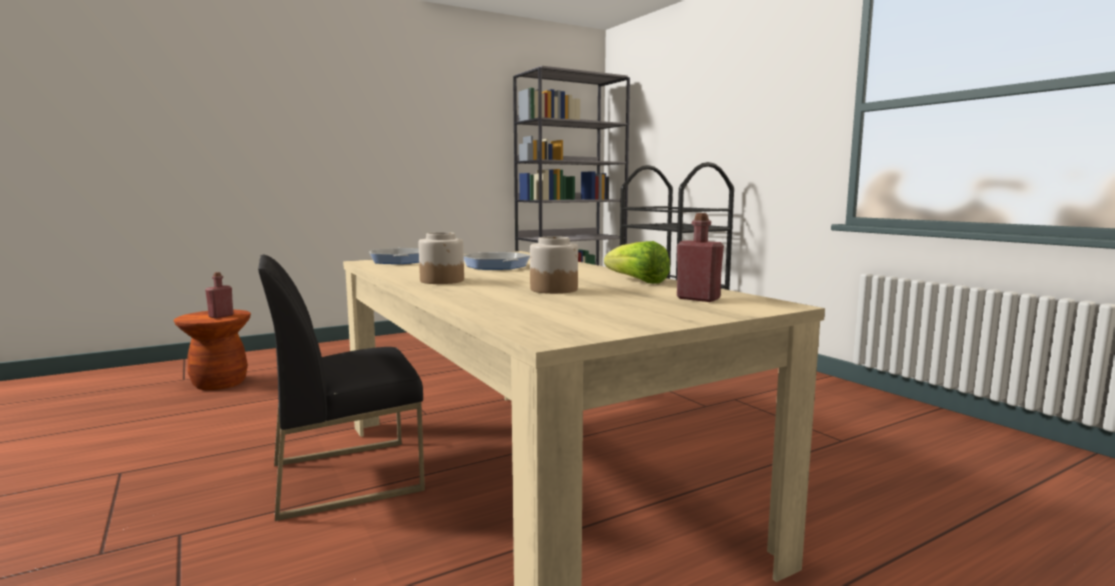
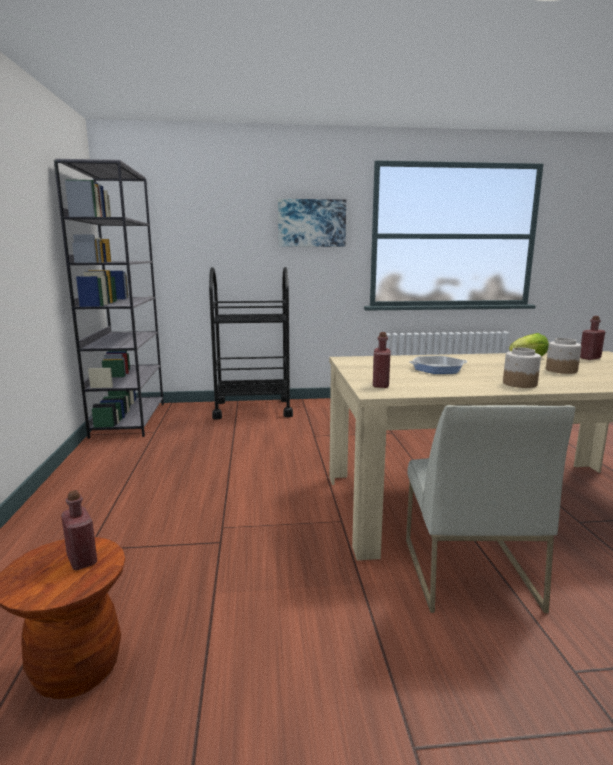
camera: 65 degrees left, 5 degrees up
black chair [258,255,425,521] -> white chair [406,405,575,613]
frying pan [369,248,419,264] -> red bottle [373,332,390,388]
none -> picture [278,199,346,247]

